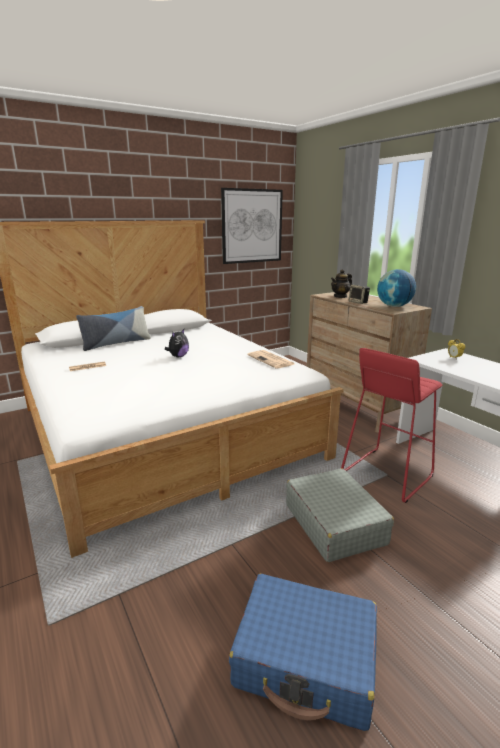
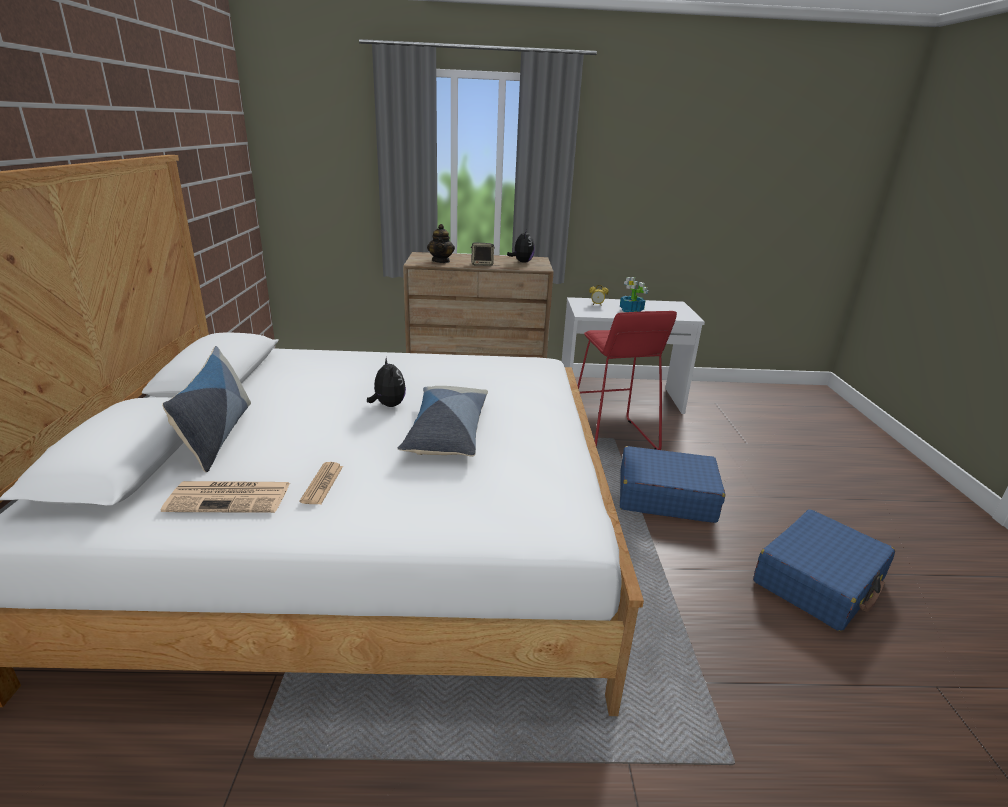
camera: 60 degrees left, 5 degrees up
picture [221,188,283,264] -> none
newspaper [247,350,294,368] -> newspaper moved to [161,481,290,513]
grey suitcase [286,468,394,562] -> blue suitcase [620,446,725,523]
globe [377,269,416,307] -> plush toy [507,229,535,263]
none -> pillow [397,386,488,457]
none -> potted plant [620,277,648,312]

